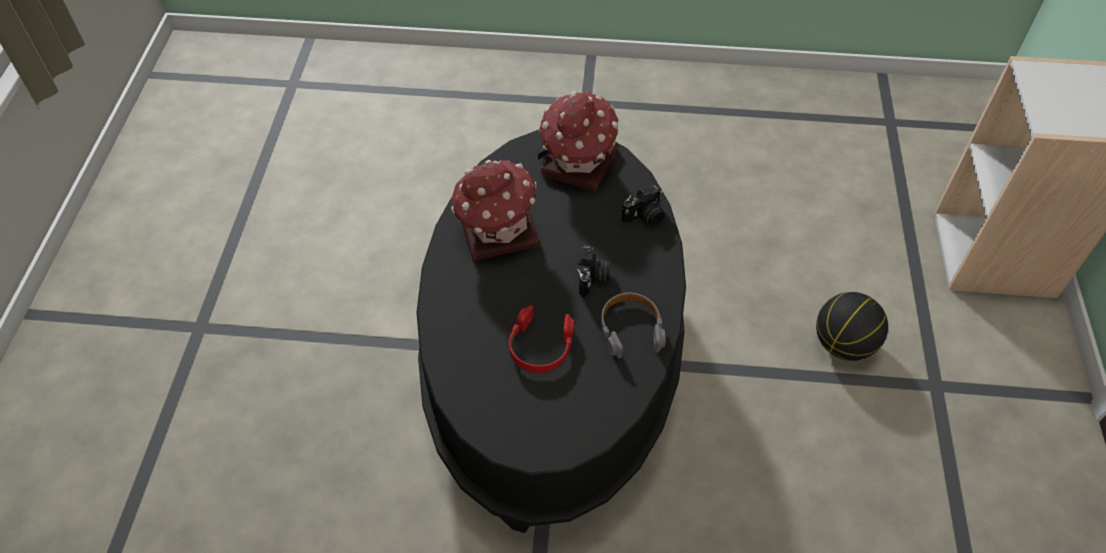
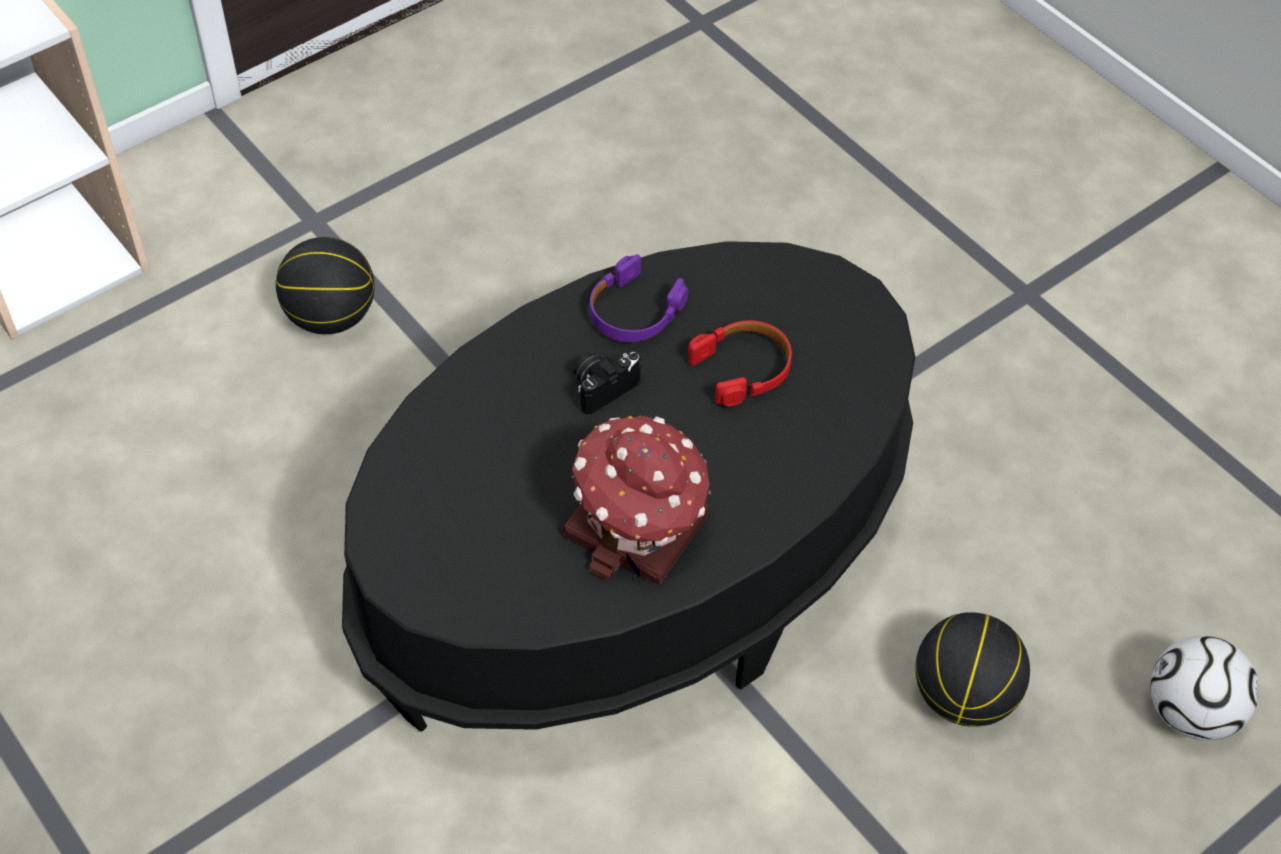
camera: 135 degrees left, 0 degrees up
toy house [538,91,619,192] -> none
grey headphones [601,292,666,359] -> purple headphones [590,254,688,342]
camera [621,185,665,226] -> none
none -> basketball [915,612,1030,727]
none -> football [1150,636,1259,741]

